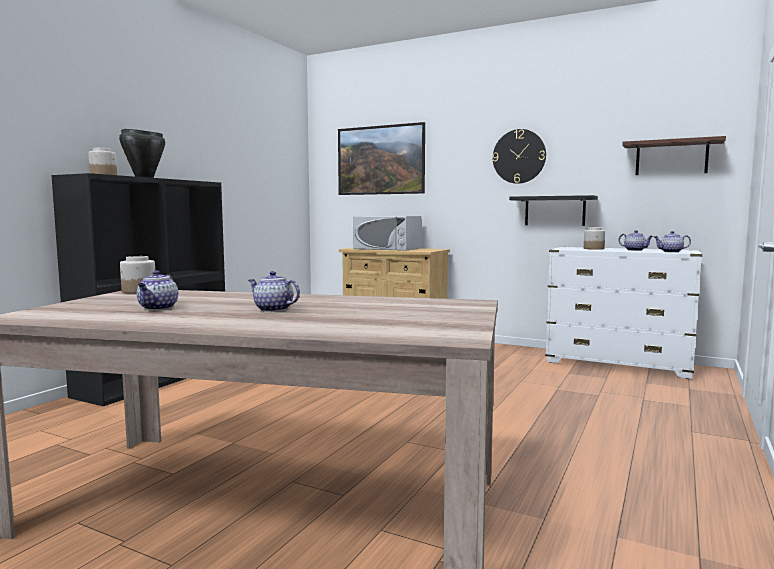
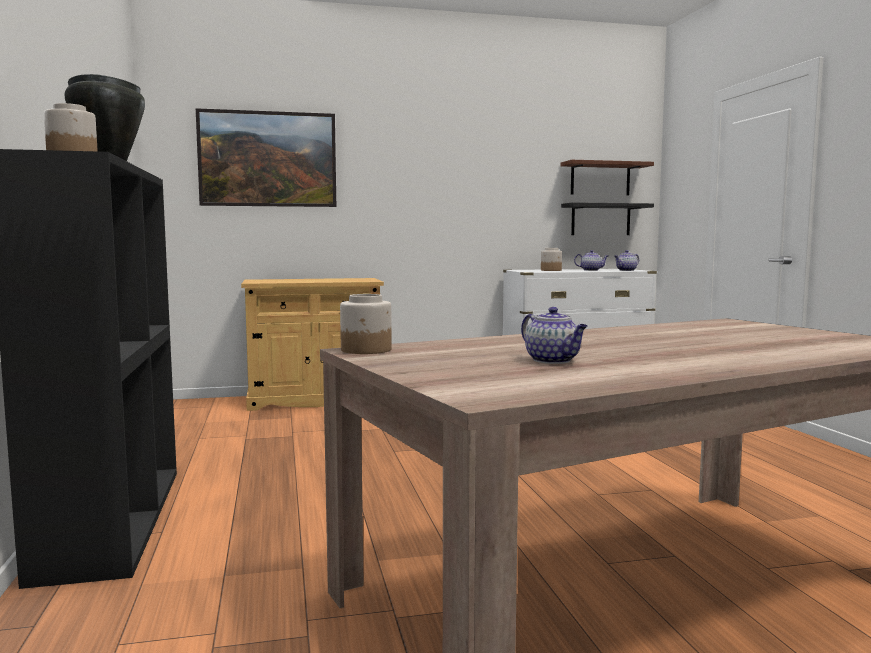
camera: 40 degrees left, 0 degrees up
teapot [248,271,300,312] -> none
white microwave [353,216,421,251] -> none
wall clock [493,129,546,184] -> none
black shelf [509,195,598,226] -> black shelf moved to [561,202,654,235]

